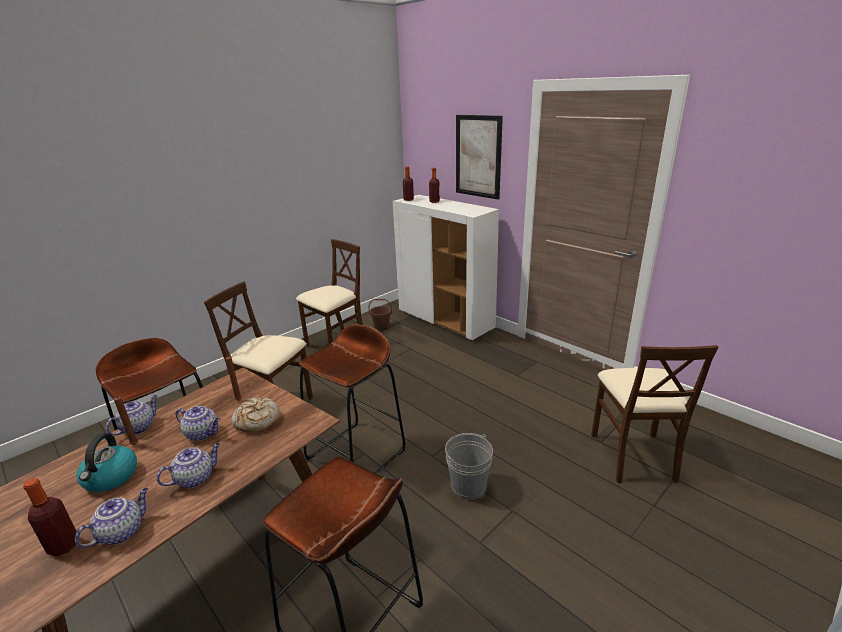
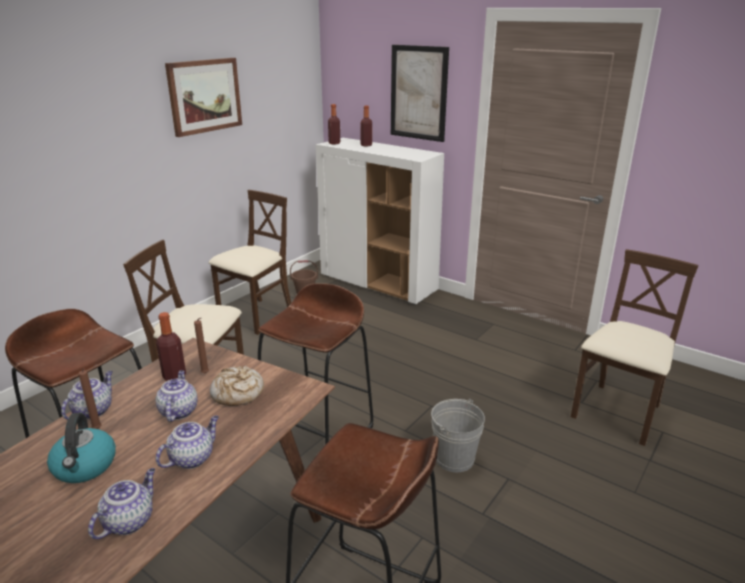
camera: 10 degrees left, 0 degrees up
bottle [23,478,77,557] -> bottle moved to [156,312,186,381]
teapot [176,406,220,441] -> teapot turned 105 degrees counterclockwise [155,370,198,422]
beige chair [591,345,718,483] -> beige chair turned 135 degrees counterclockwise [571,249,699,446]
none -> picture [165,58,242,137]

